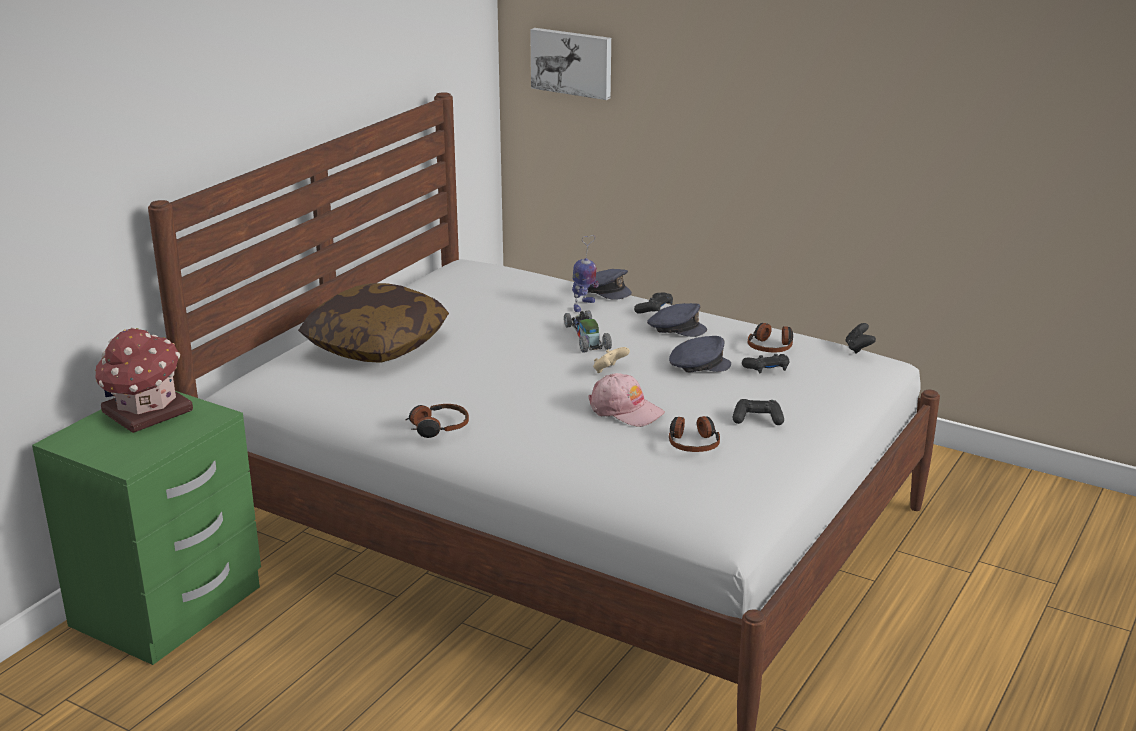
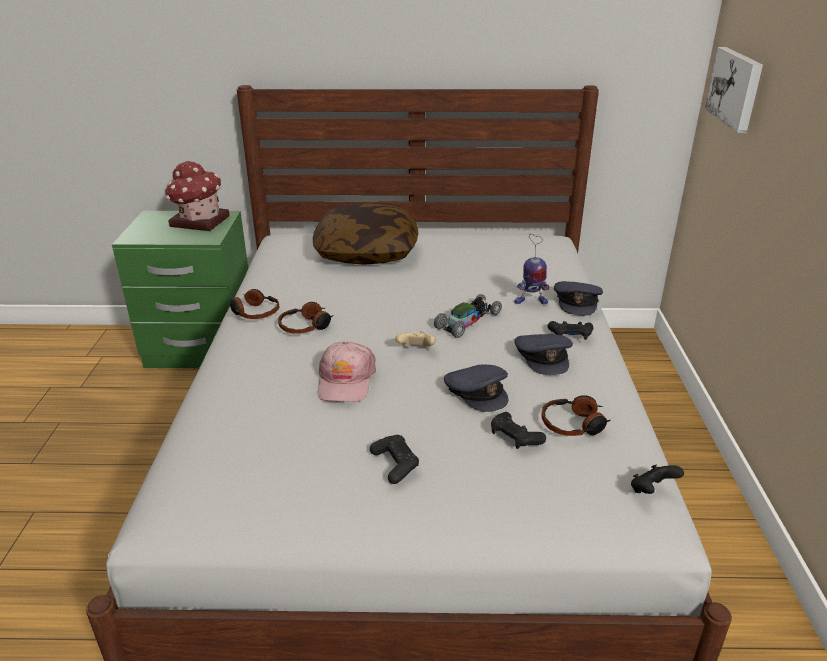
camera: 60 degrees right, 5 degrees up
headphones [669,416,720,452] -> headphones moved to [278,302,334,334]

